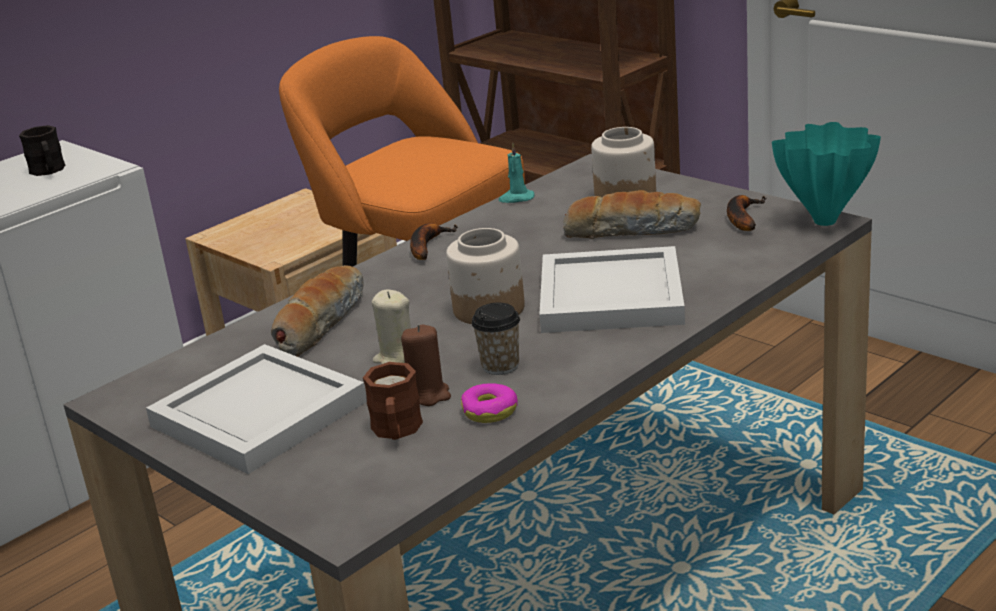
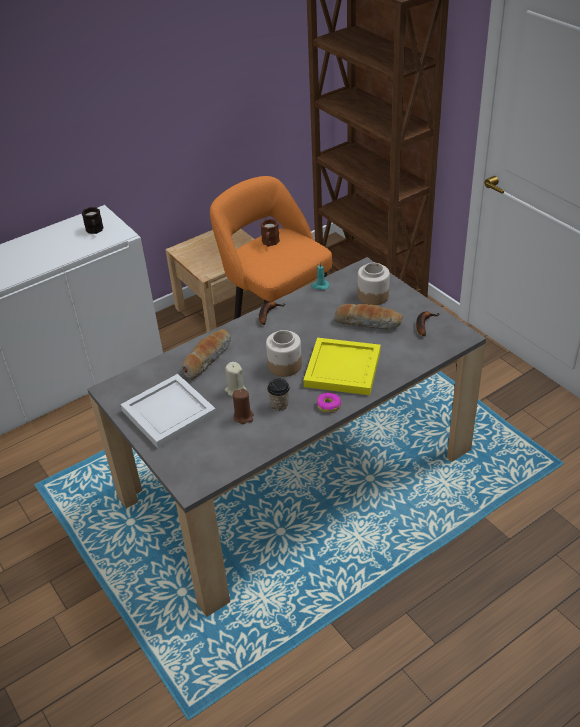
camera: 10 degrees right, 15 degrees up
brown mug [363,362,423,440] -> brown mug moved to [260,219,280,247]
donut [461,383,518,423] -> donut moved to [317,393,341,413]
white tray [539,246,685,333] -> yellow tray [303,338,381,395]
turquoise vase [772,122,881,226] -> none

